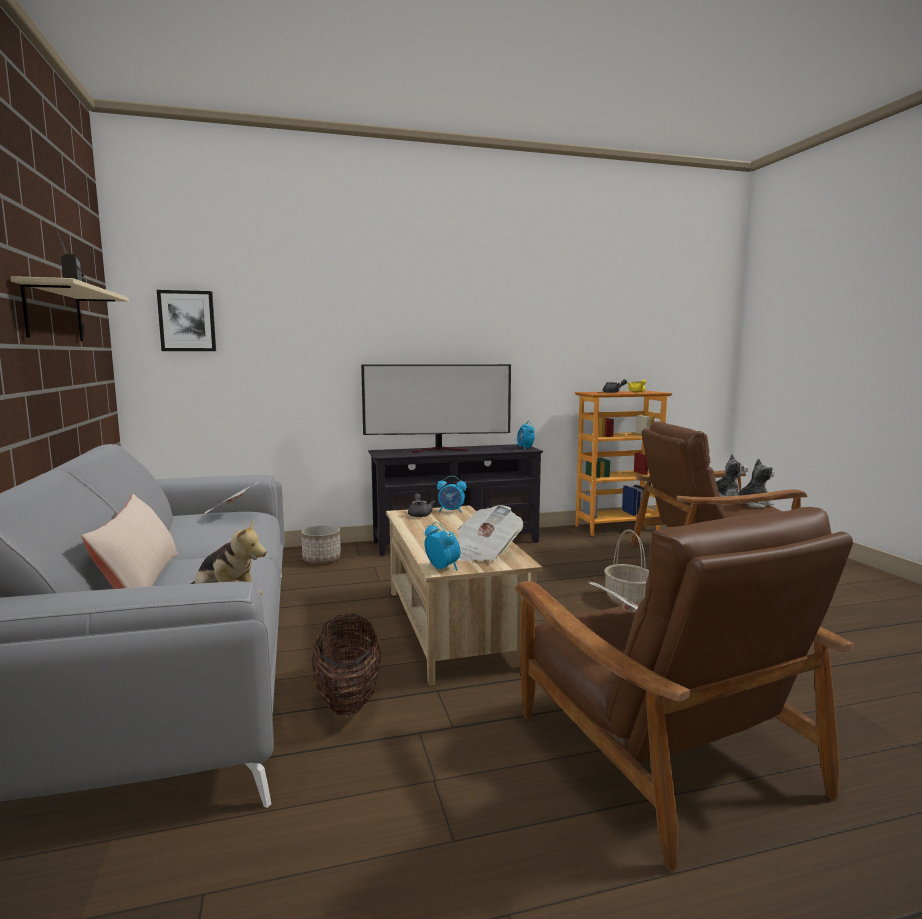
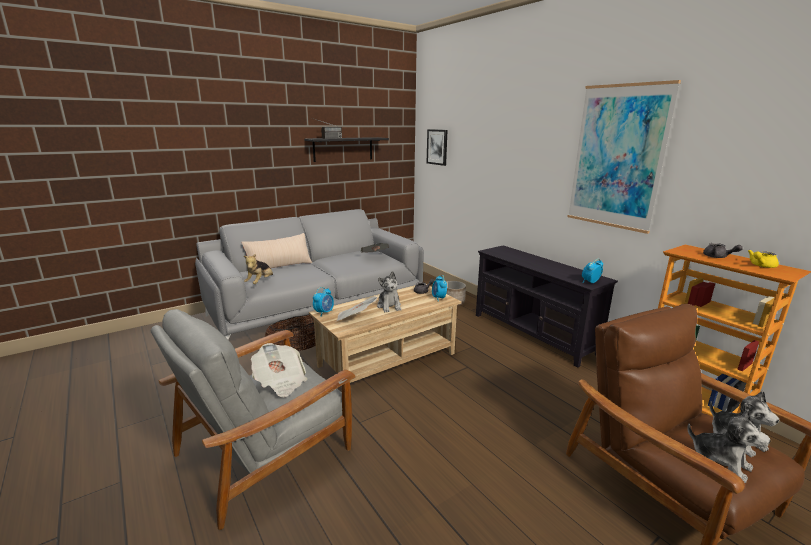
camera: 70 degrees right, 10 degrees up
beige shelf [11,276,129,341] -> black shelf [304,137,389,162]
television [361,364,511,452] -> none
brown armchair [515,507,854,871] -> grey armchair [151,309,355,530]
basket [604,529,649,604] -> none
none -> plush toy [377,271,402,313]
none -> picture [568,80,681,234]

